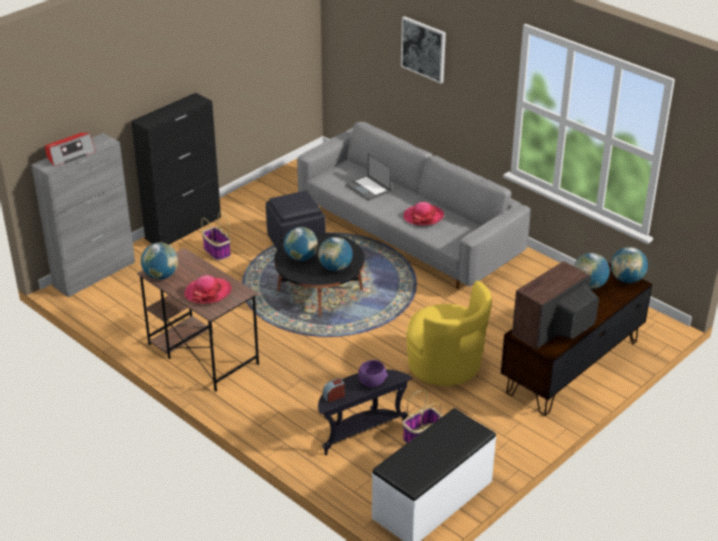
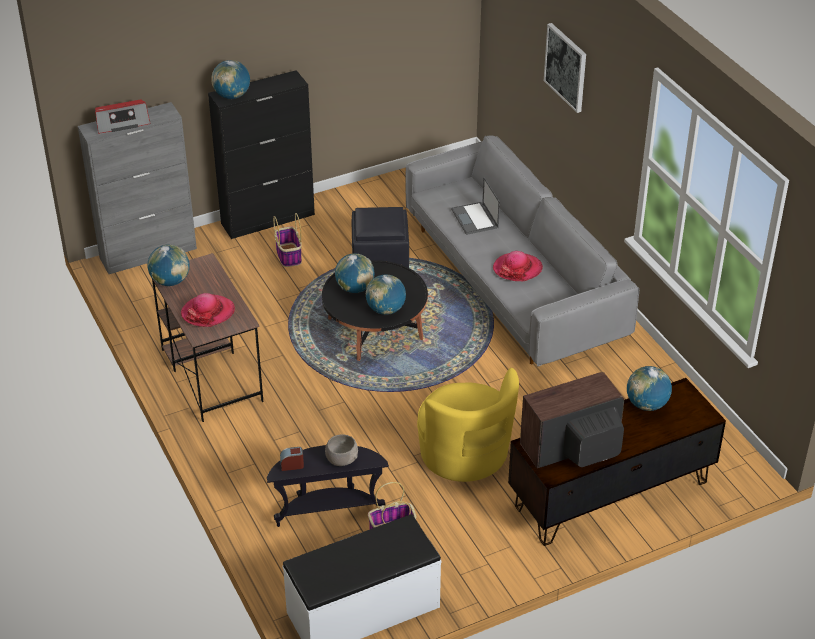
camera: 20 degrees right, 5 degrees up
purple bowl [358,360,388,388] -> grey bowl [325,435,358,466]
globe [611,247,648,283] -> globe moved to [211,60,250,99]

